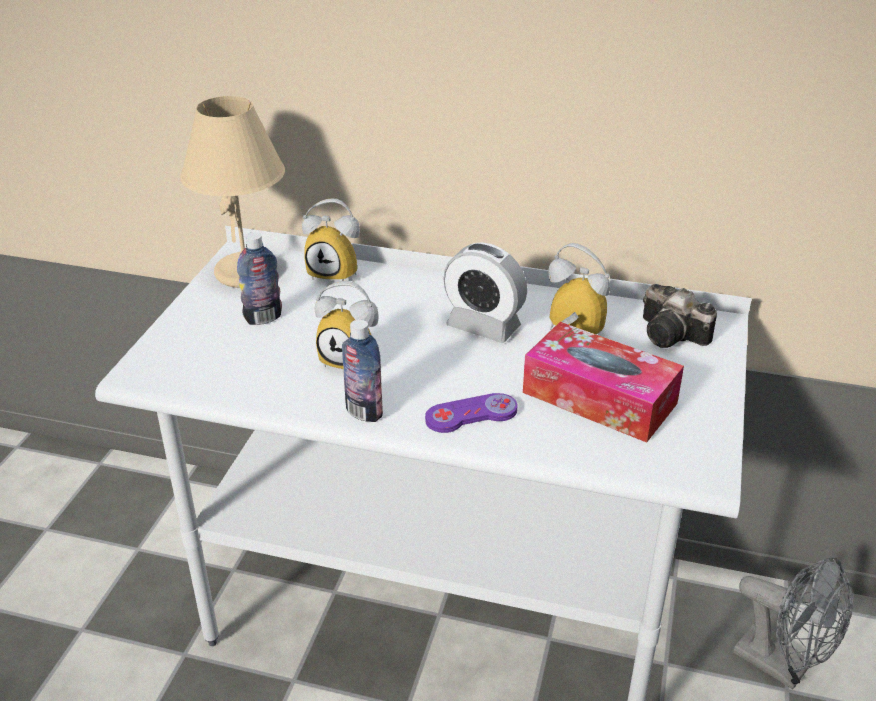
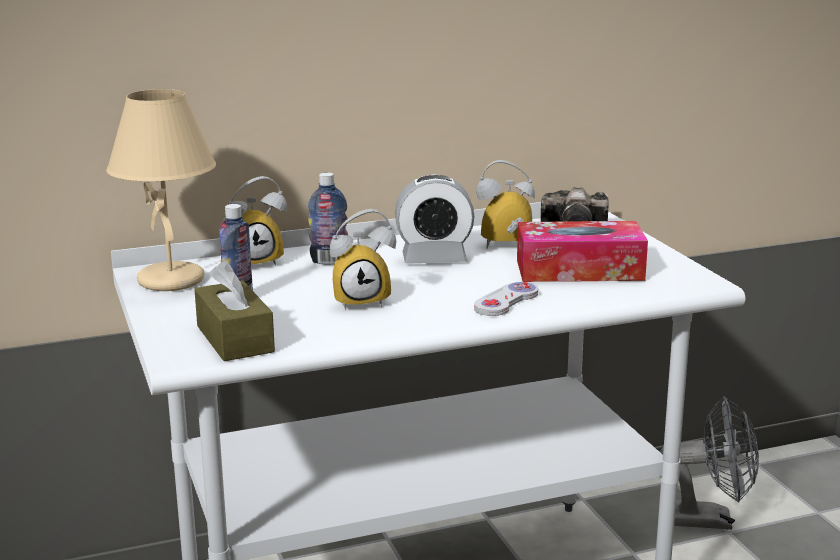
camera: 35 degrees left, 15 degrees down
bottle [342,320,383,422] -> bottle moved to [308,173,348,264]
purple game controller [425,393,517,433] -> white game controller [474,282,538,316]
none -> brown tissue box [194,260,275,361]

